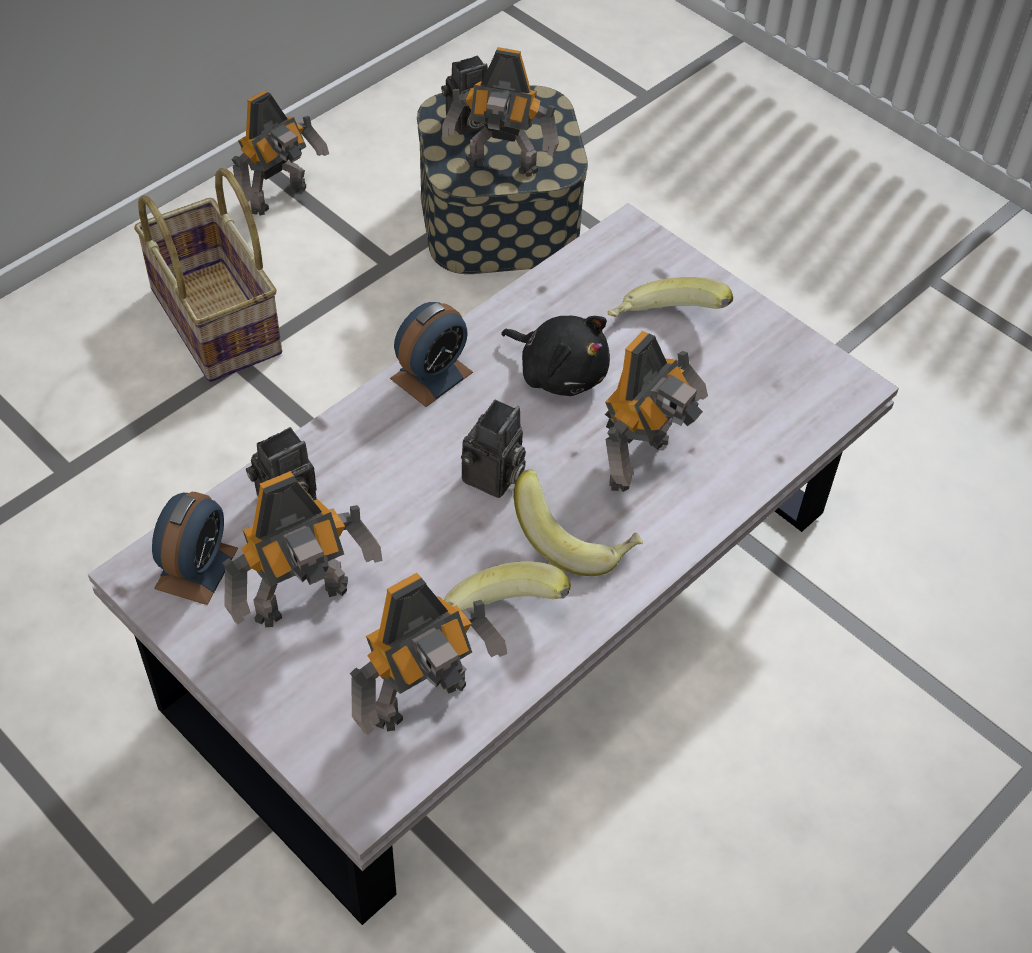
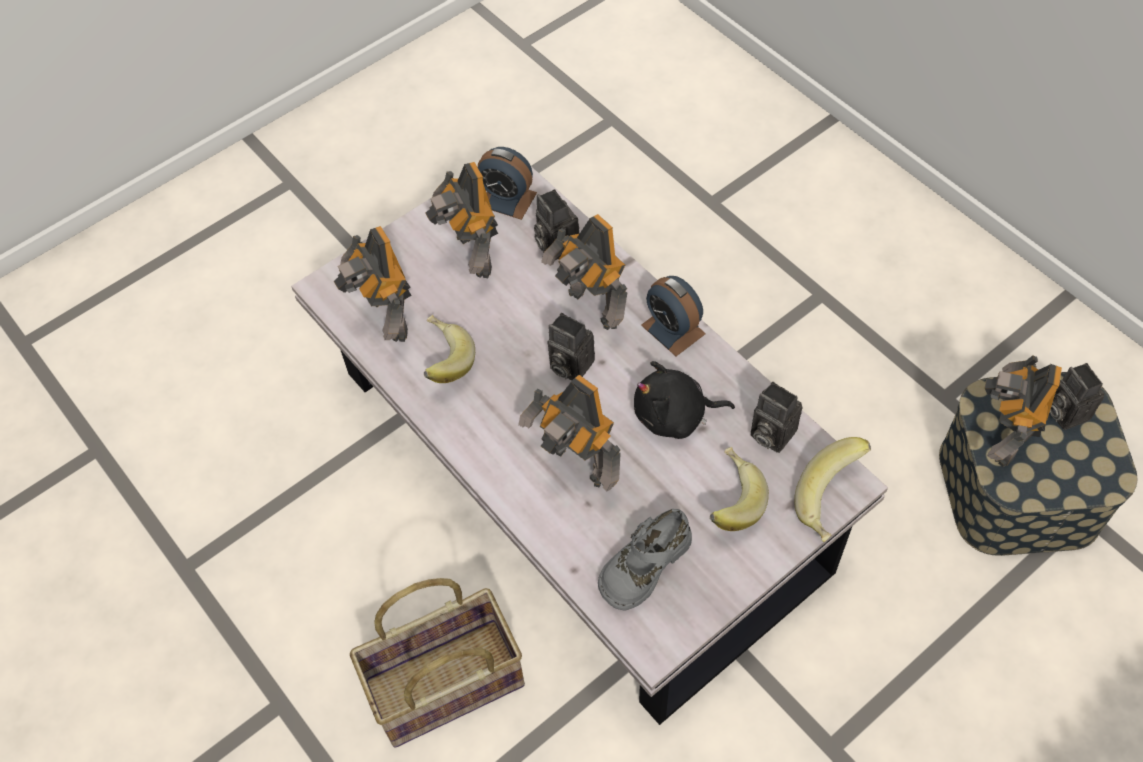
camera: 100 degrees right, 5 degrees up
basket [134,168,282,382] -> basket moved to [350,578,525,748]
toy robot [231,90,329,215] -> toy robot moved to [541,214,627,330]
black plush toy [501,316,610,396] -> black plush toy turned 45 degrees clockwise [634,361,735,439]
banana [514,470,643,576] -> banana moved to [794,437,871,542]
none -> grey shoe [598,509,692,610]
none -> camera [751,382,802,453]

